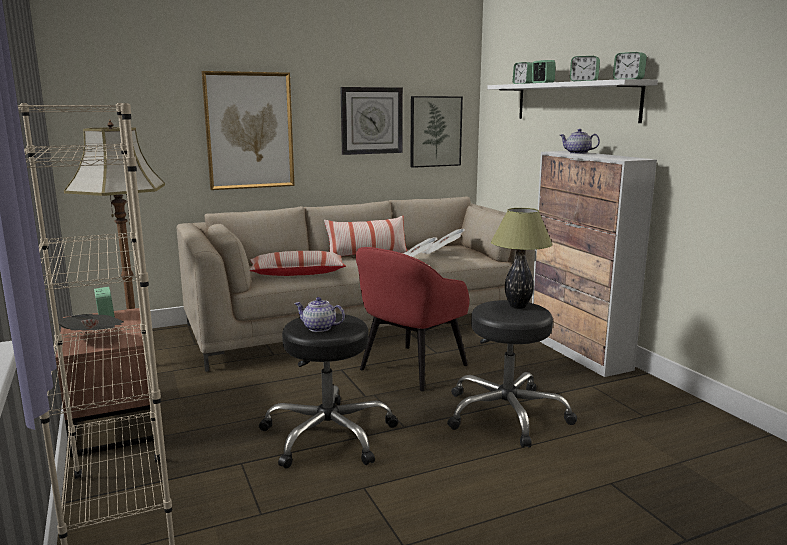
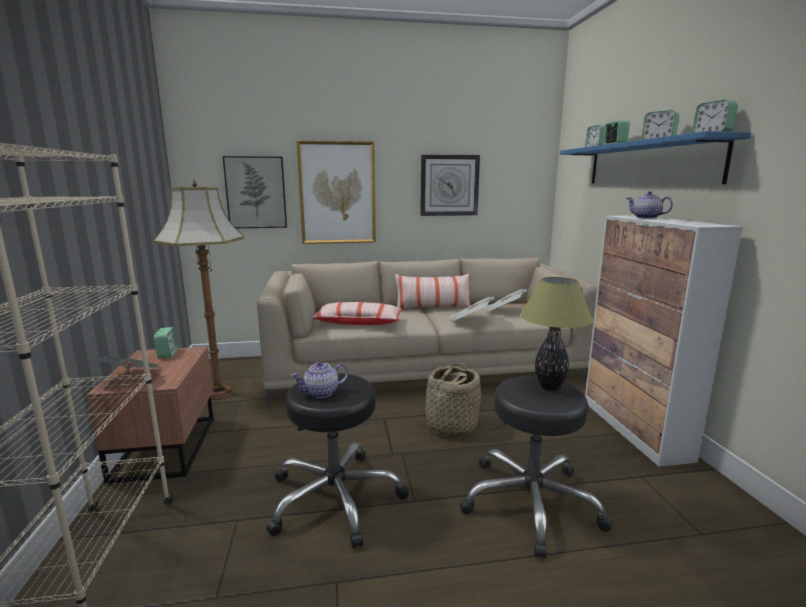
camera: 15 degrees right, 0 degrees up
teapot [294,297,345,332] -> teapot turned 60 degrees counterclockwise [291,361,348,398]
red armchair [356,247,470,391] -> basket [425,363,481,436]
picture [410,96,463,168] -> picture moved to [222,156,287,228]
white shelf [487,79,658,123] -> blue shelf [560,131,751,184]

